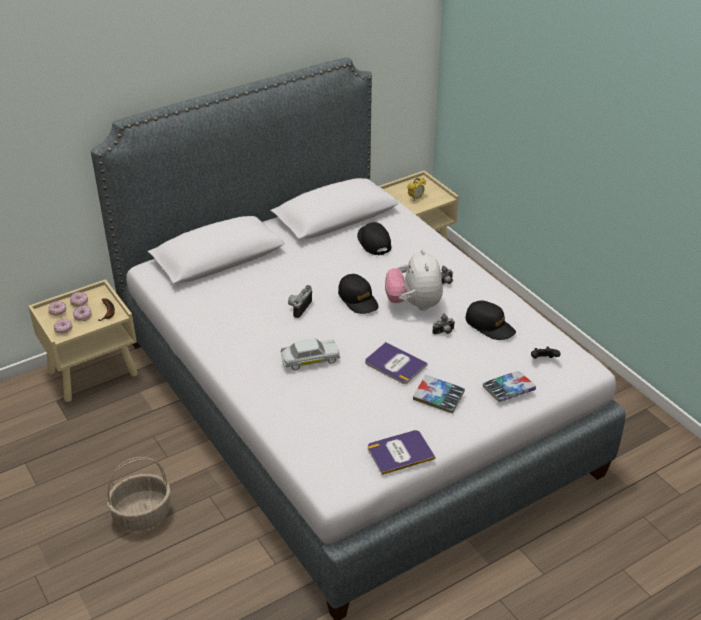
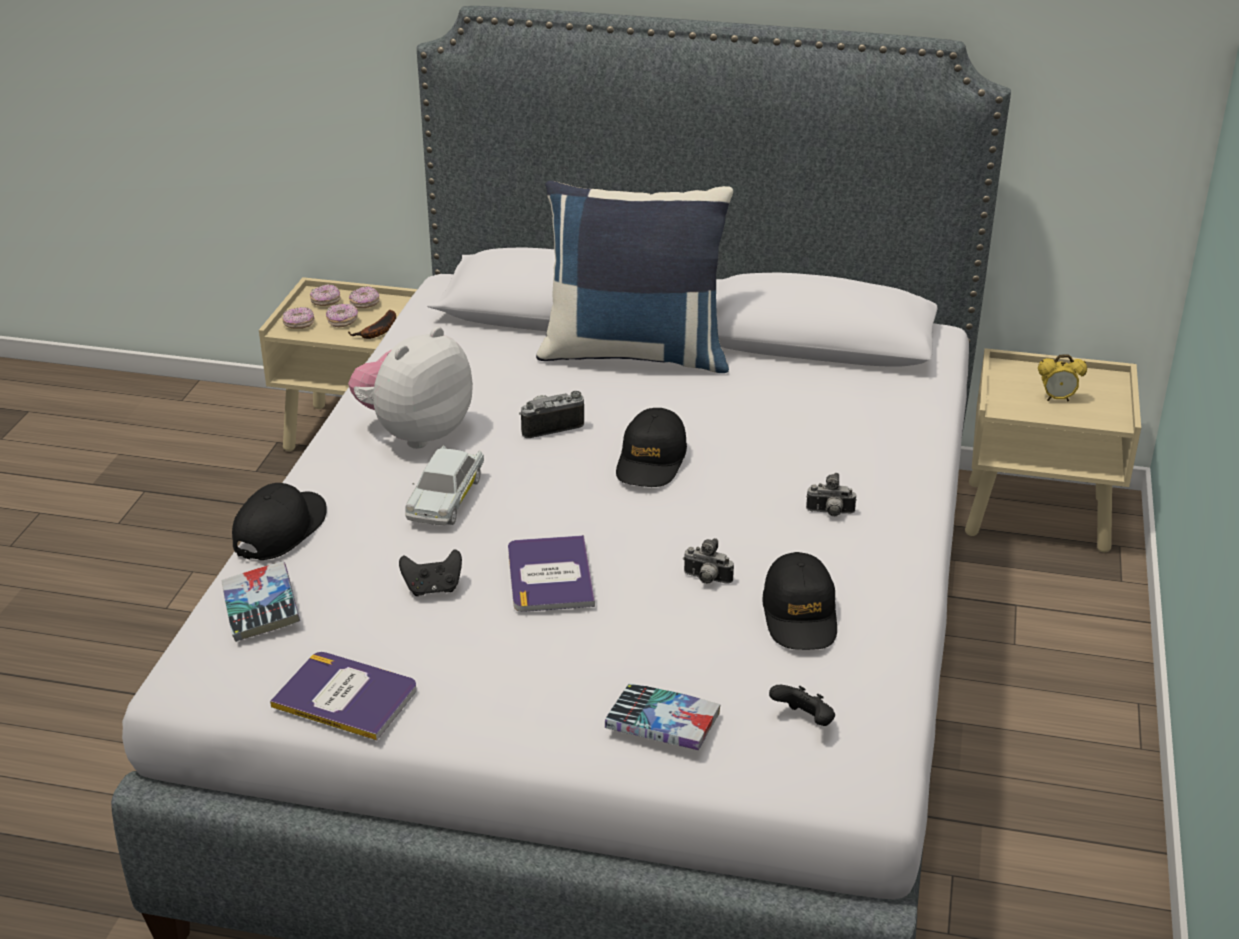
camera: 45 degrees right, 5 degrees down
basket [107,457,171,531] -> none
white toy car [281,338,340,370] -> white toy car turned 75 degrees clockwise [405,445,484,525]
black cap [357,222,391,255] -> black cap moved to [232,483,327,560]
plush toy [385,249,443,311] -> plush toy moved to [348,327,473,449]
book [413,375,465,413] -> book moved to [221,561,300,642]
none -> black game controller [399,549,462,596]
none -> blue pillow [536,180,733,373]

